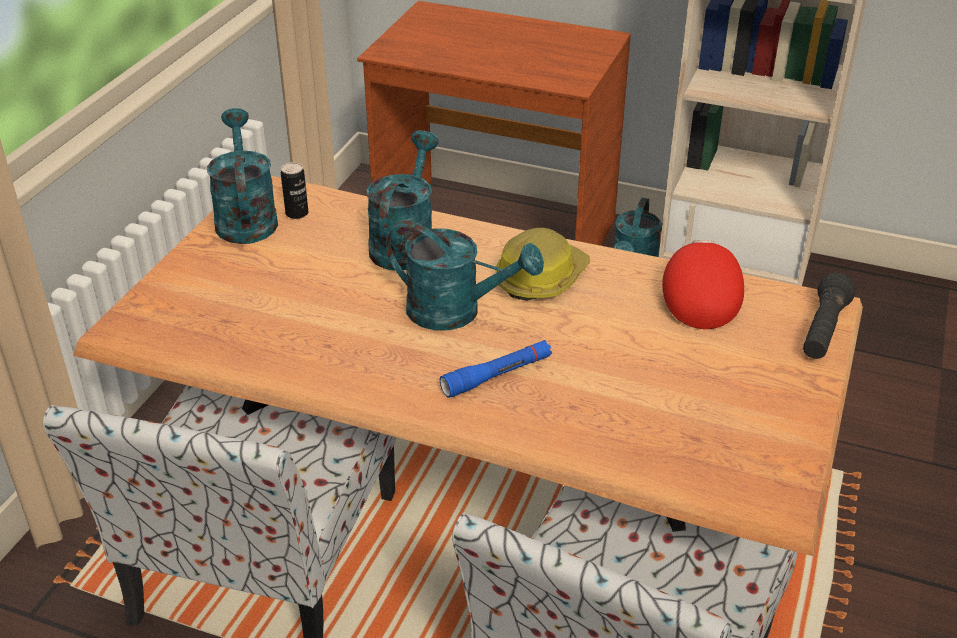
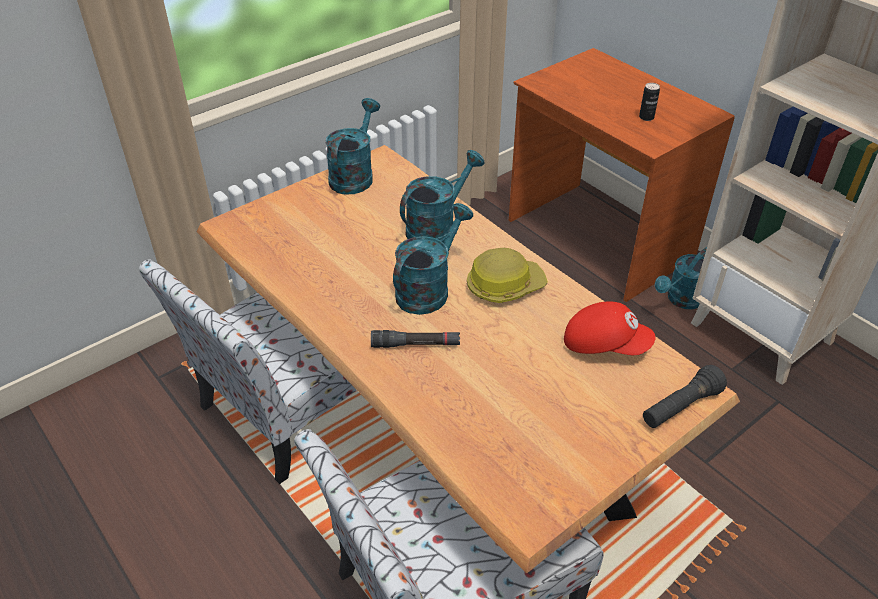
camera: 30 degrees right, 5 degrees up
can [281,162,308,219] -> can moved to [639,83,660,121]
turquoise watering can [386,221,544,330] -> turquoise watering can turned 105 degrees counterclockwise [393,203,473,315]
blue flashlight [440,340,552,398] -> black flashlight [371,330,460,348]
red cap [662,240,744,329] -> red cap turned 75 degrees clockwise [564,302,655,355]

